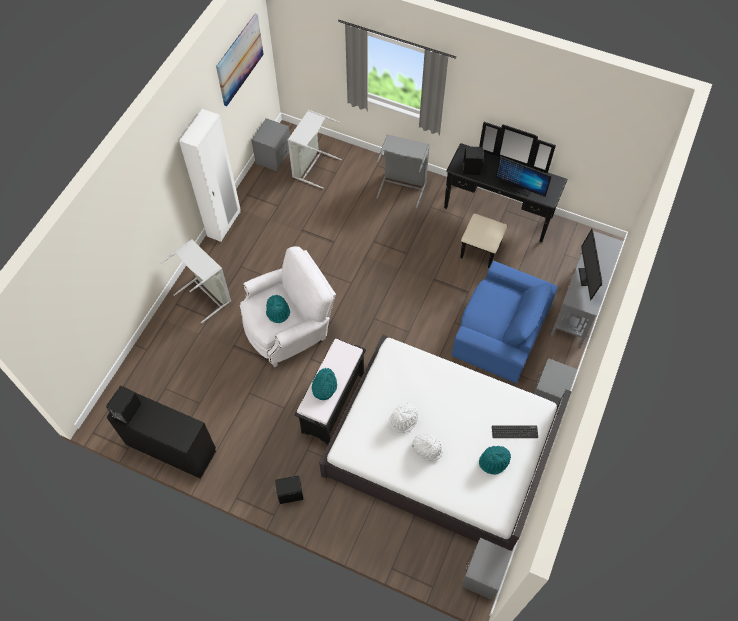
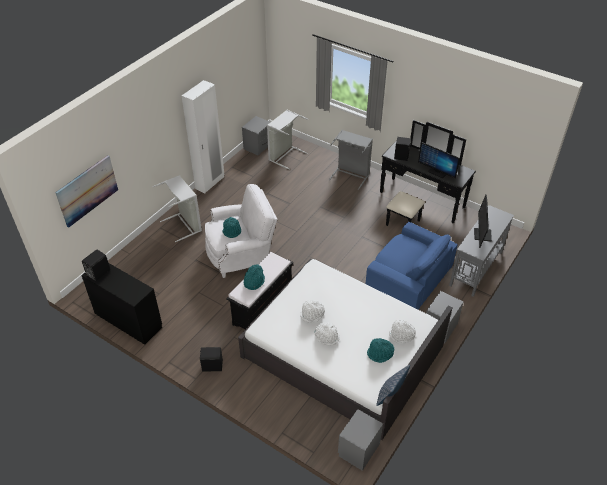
camera: 10 degrees right, 15 degrees down
picture [216,14,264,106] -> picture moved to [55,155,118,227]
keyboard [492,425,538,438] -> white hat [389,320,416,344]
none -> pillow [376,365,410,406]

